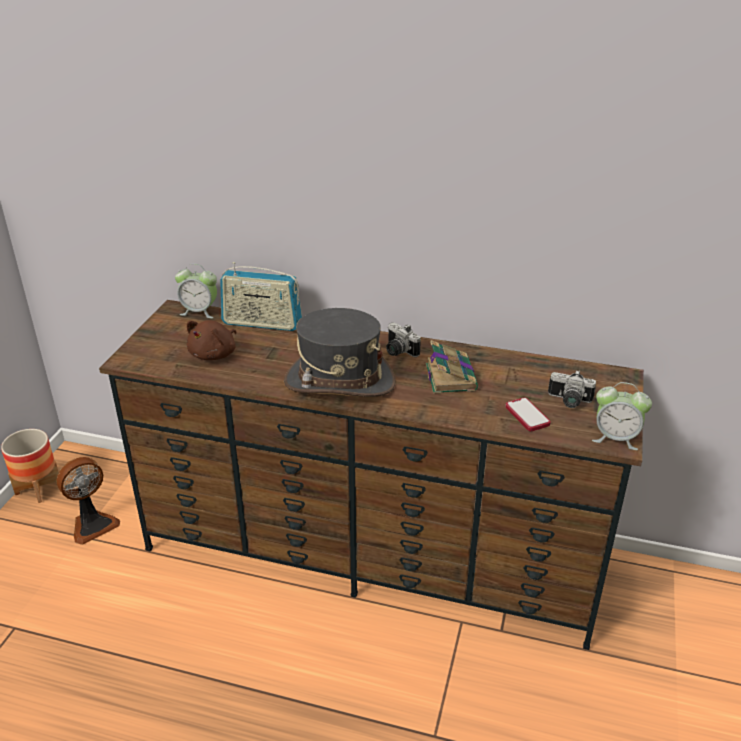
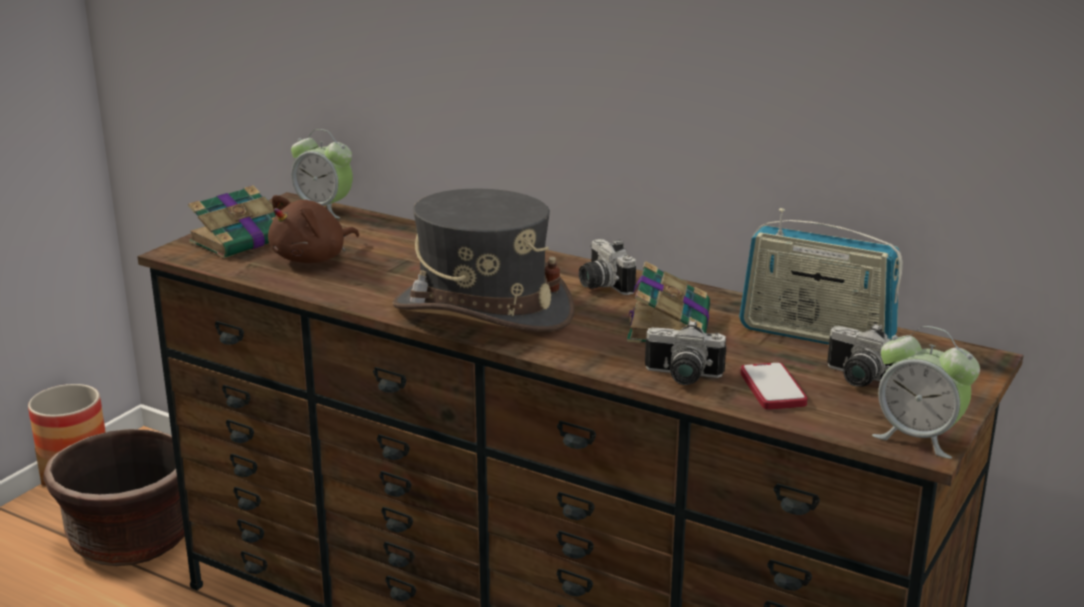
camera: 15 degrees right, 10 degrees down
fan [56,457,120,545] -> brown planter [43,429,185,566]
radio [220,262,302,331] -> radio moved to [739,208,903,345]
none -> book [188,185,275,258]
none -> camera [645,320,726,385]

